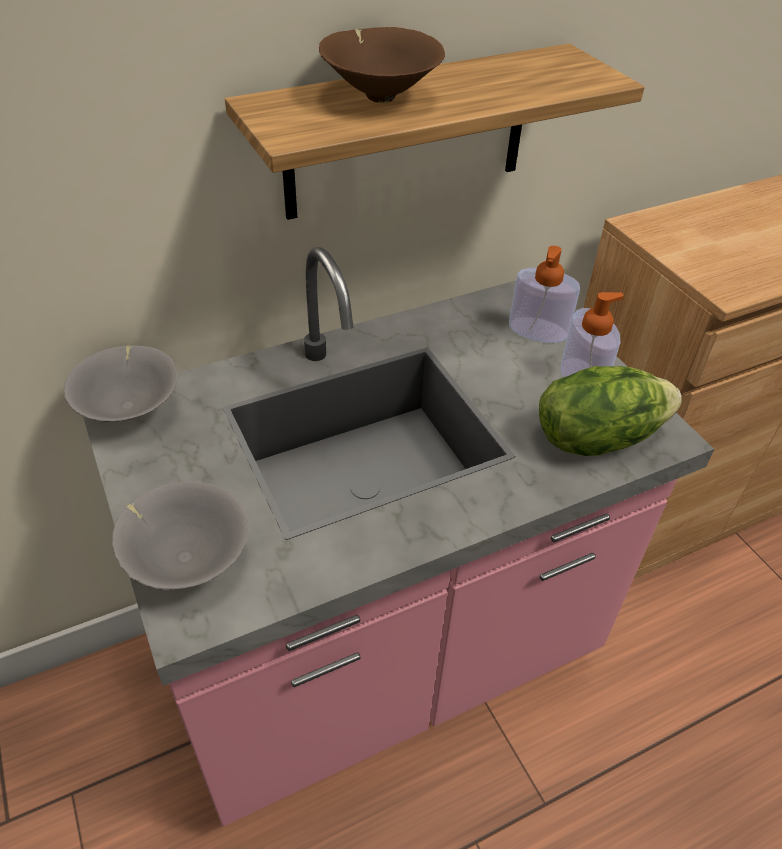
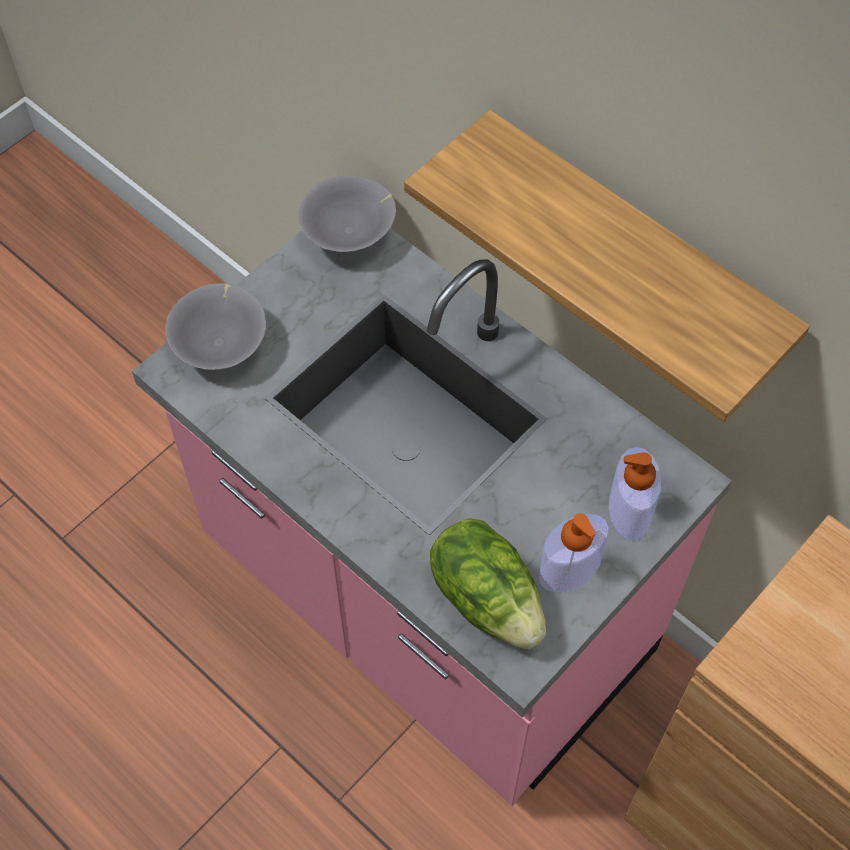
camera: 70 degrees right, 15 degrees up
brown bowl [319,27,445,103] -> none

